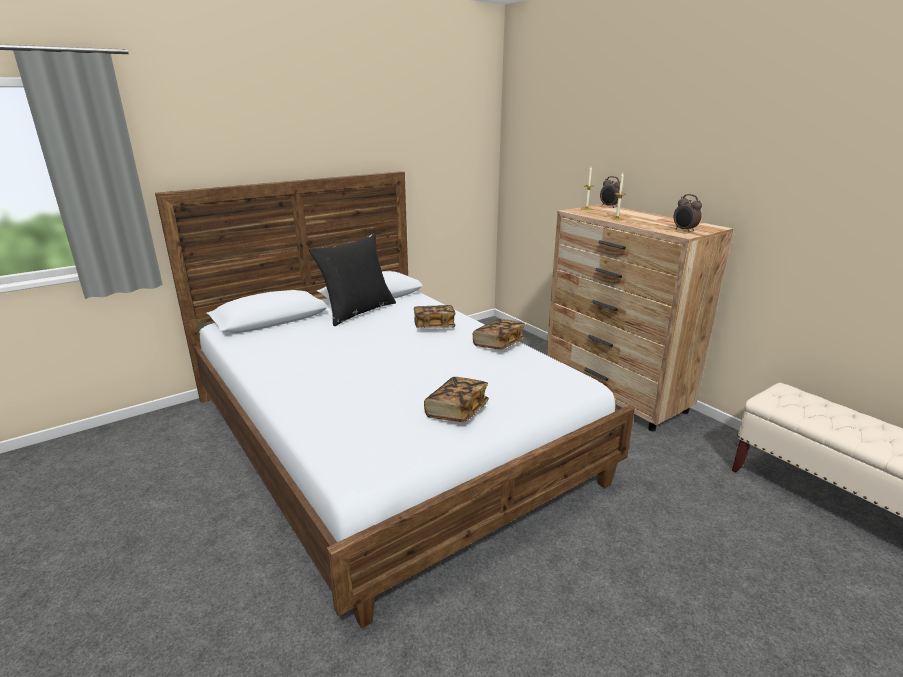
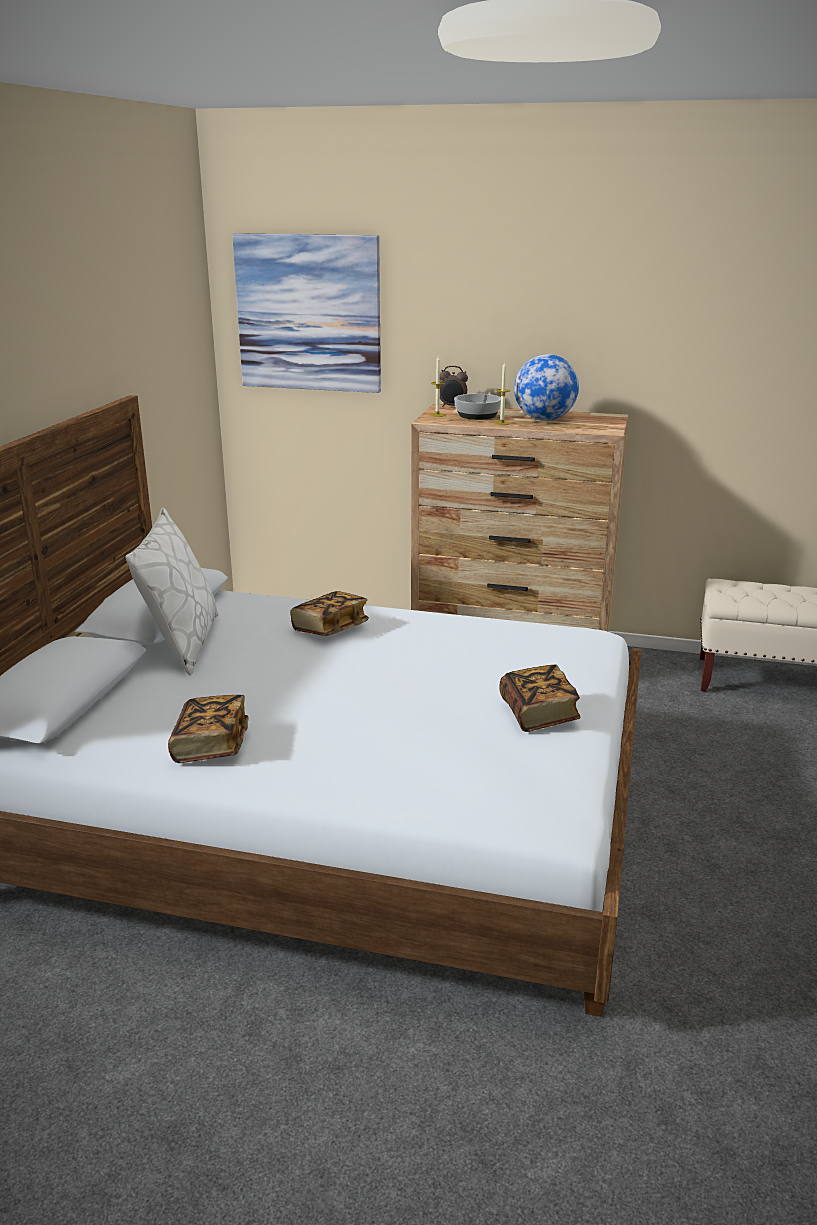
camera: 40 degrees left, 0 degrees up
black pillow [309,233,396,326] -> white pillow [125,507,218,675]
book [473,319,525,350] -> book moved to [168,695,249,763]
alarm clock [674,194,702,232] -> none
none -> picture [232,233,381,393]
none -> bowl [454,394,501,420]
none -> globe [514,354,579,421]

